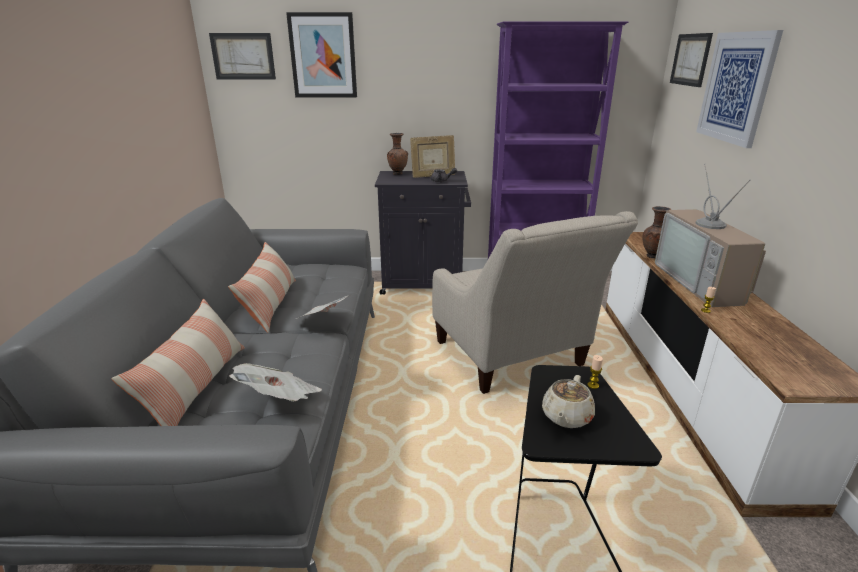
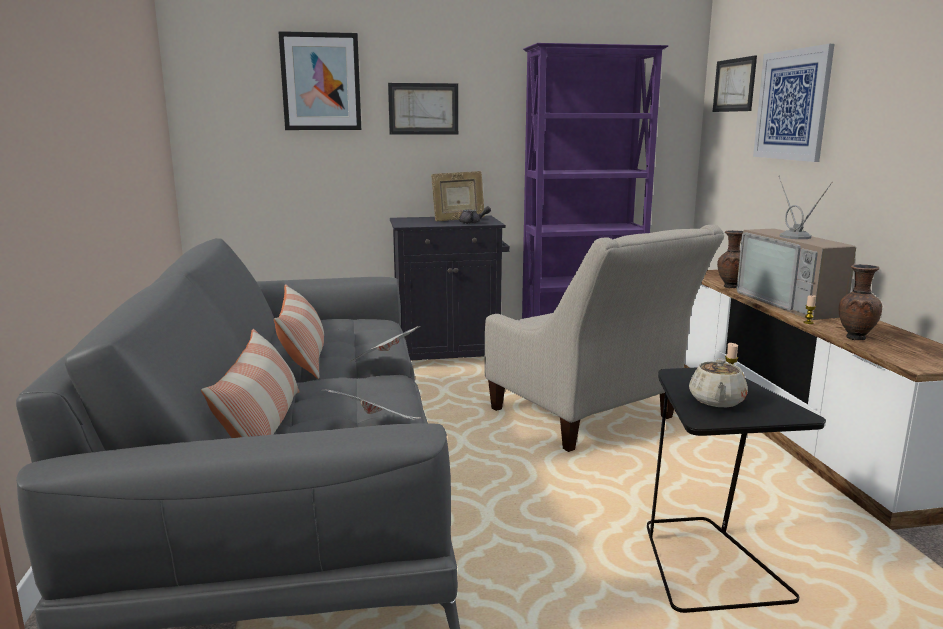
camera: 10 degrees left, 10 degrees down
picture [209,33,276,80] -> picture moved to [388,83,458,135]
brown vase [387,133,408,175] -> brown vase moved to [838,264,882,340]

